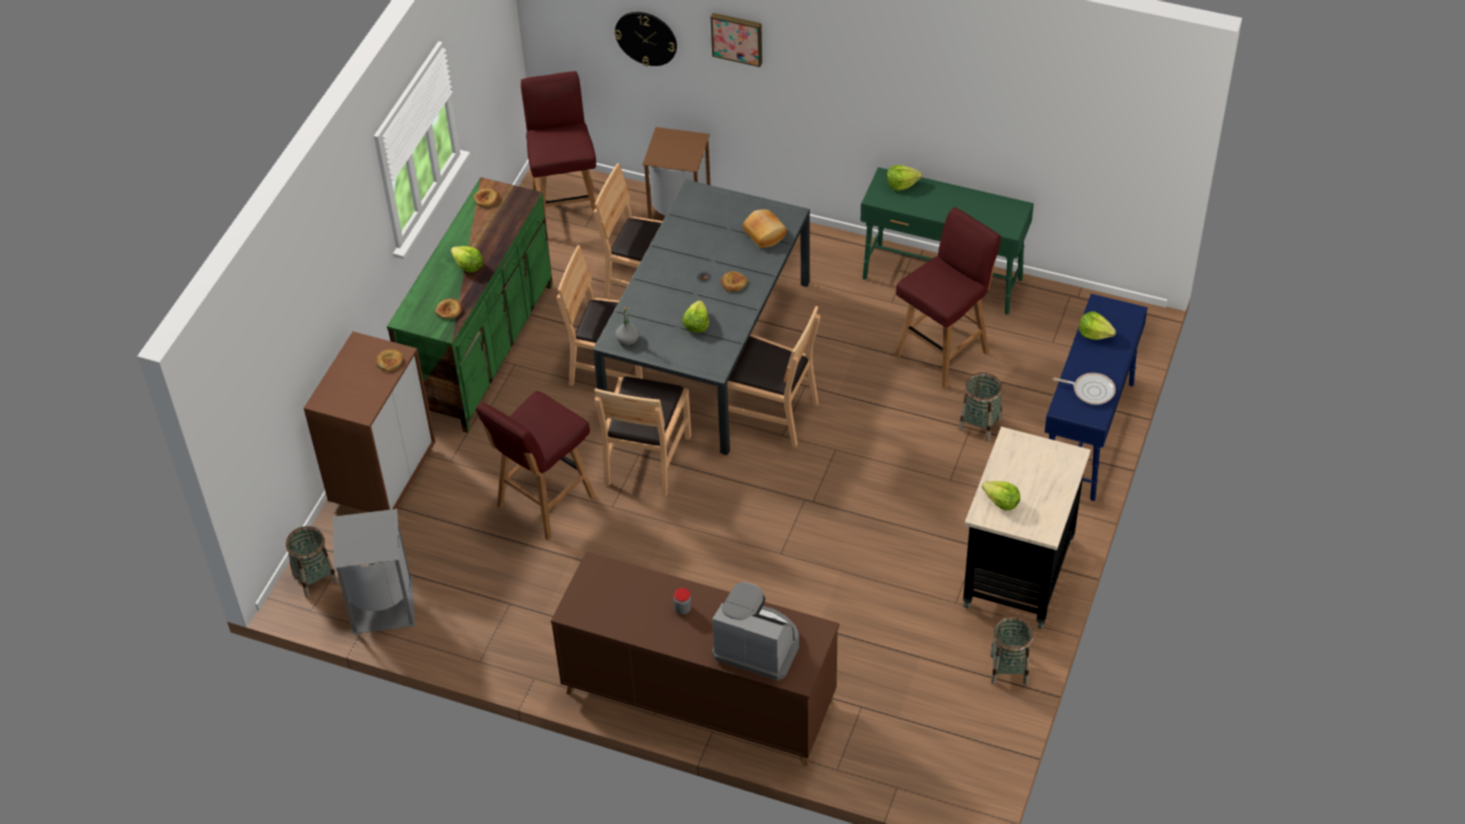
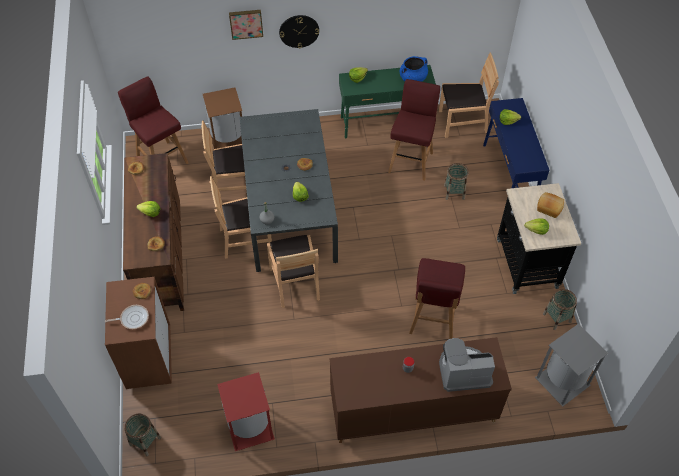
camera: 30 degrees left, 5 degrees up
grey trash can [333,509,415,634] -> grey trash can moved to [535,324,608,407]
green cabinet [387,177,553,433] -> brown cabinet [123,153,184,311]
red stool [476,391,596,541] -> red stool moved to [409,258,465,339]
wall clock [615,12,677,66] -> wall clock moved to [279,15,319,48]
brown chair [727,306,820,447] -> brown chair moved to [439,53,499,138]
bread [743,209,787,248] -> bread moved to [537,192,564,218]
frying pan [1053,373,1116,405] -> frying pan moved to [105,305,149,329]
none -> red trash can [217,372,275,451]
none -> blue cooking pot [400,56,428,82]

